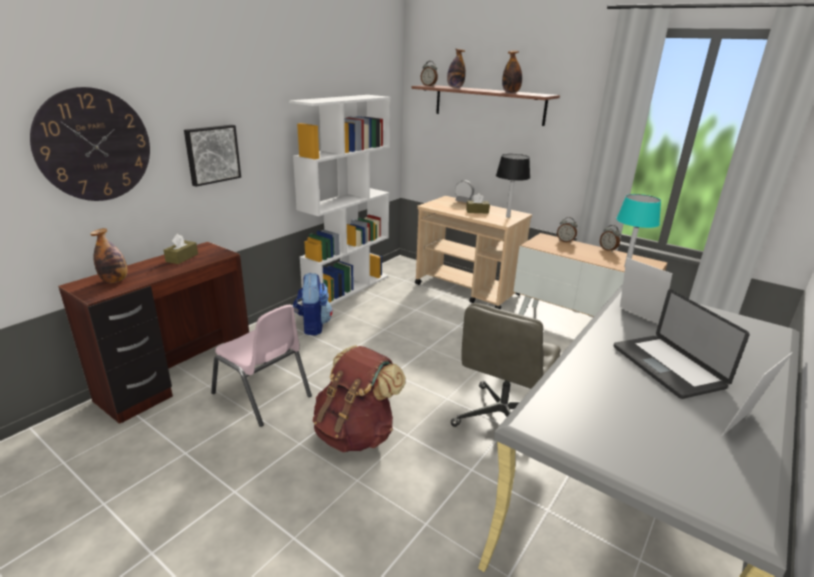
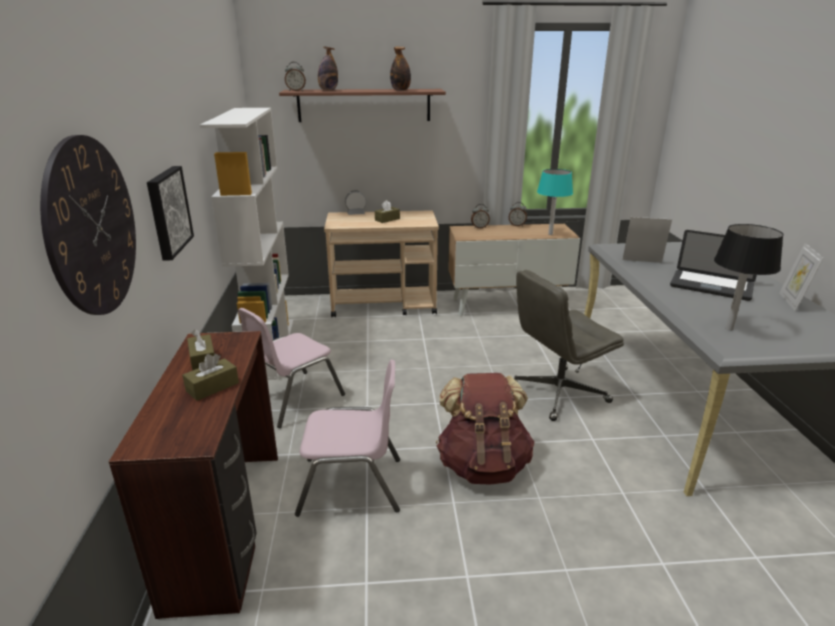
camera: 40 degrees left, 0 degrees up
bottle [90,228,128,283] -> none
backpack [293,273,333,336] -> pink chair [238,308,345,428]
grey office chair [451,303,561,427] -> grey office chair turned 75 degrees clockwise [514,270,624,421]
black table lamp [496,154,530,218] -> black table lamp moved to [714,224,784,331]
none -> brown tissue box [182,354,239,401]

